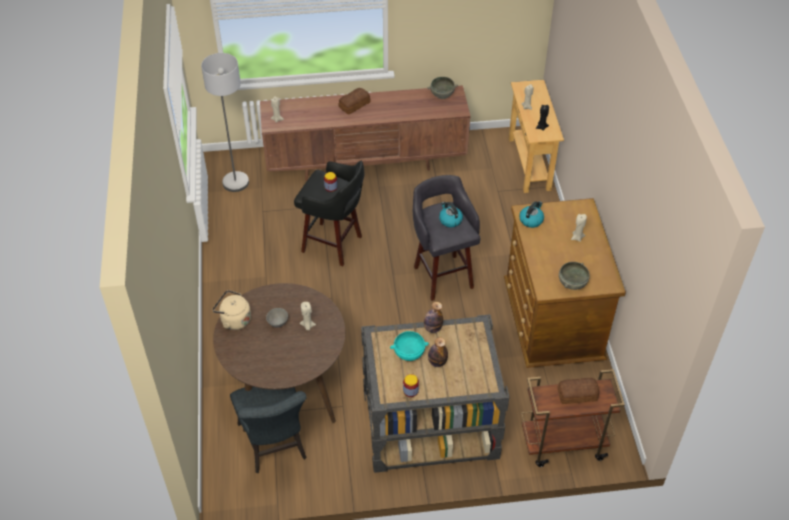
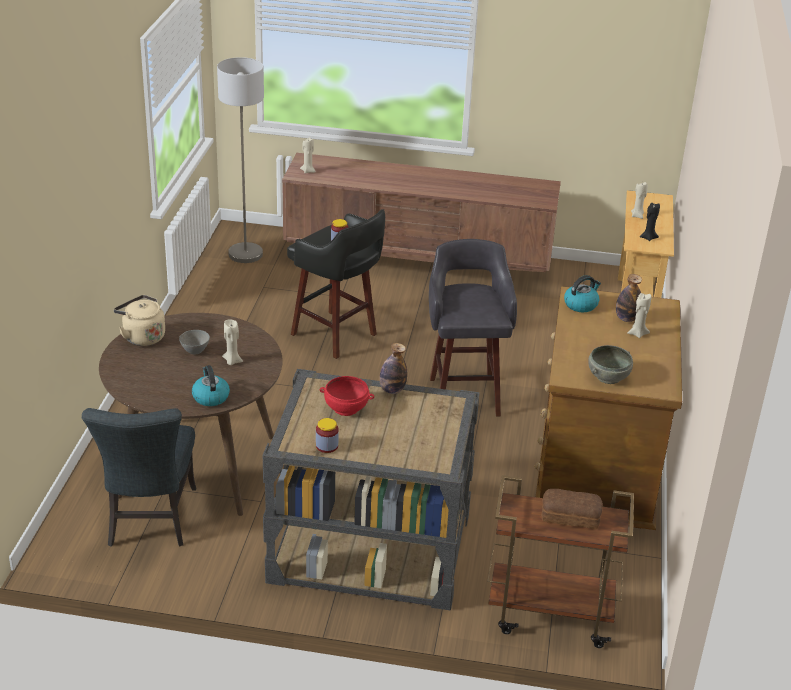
camera: 15 degrees right, 15 degrees down
bread [338,88,371,114] -> none
turquoise bowl [390,331,429,361] -> red bowl [320,376,374,416]
grey bowl [428,77,458,99] -> none
bottle [428,337,448,367] -> bottle moved to [616,274,642,322]
kettle [439,202,463,227] -> kettle moved to [192,365,230,406]

